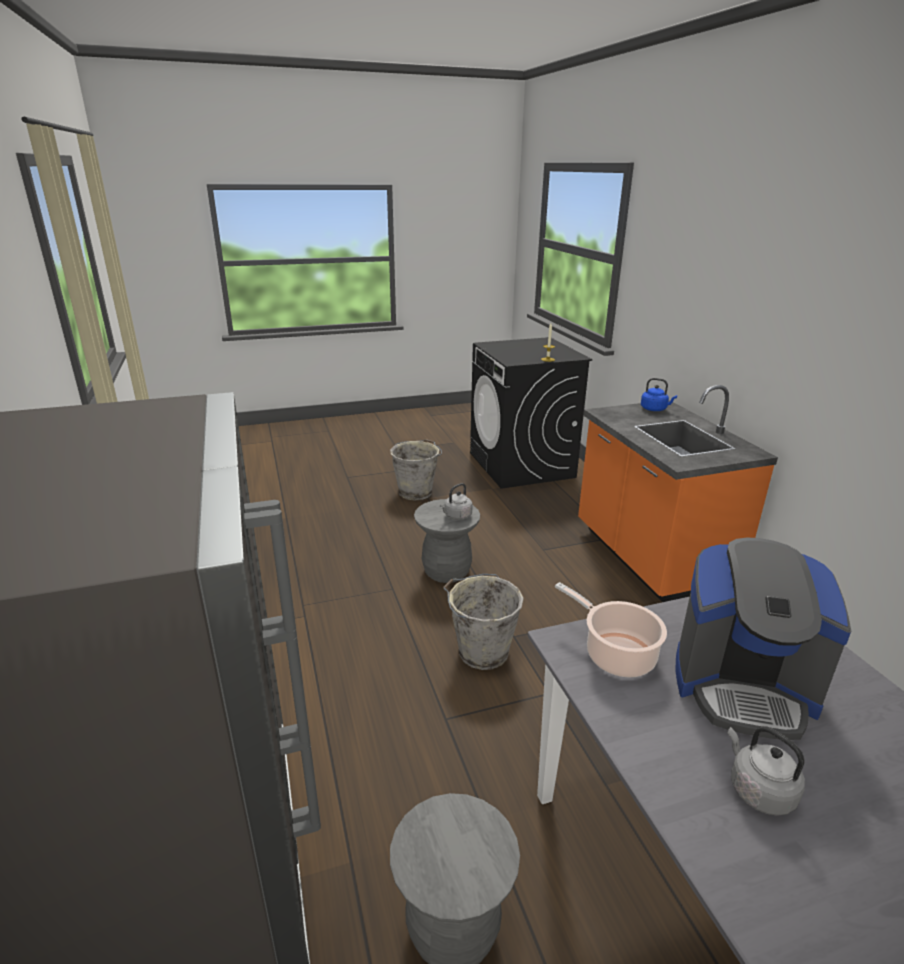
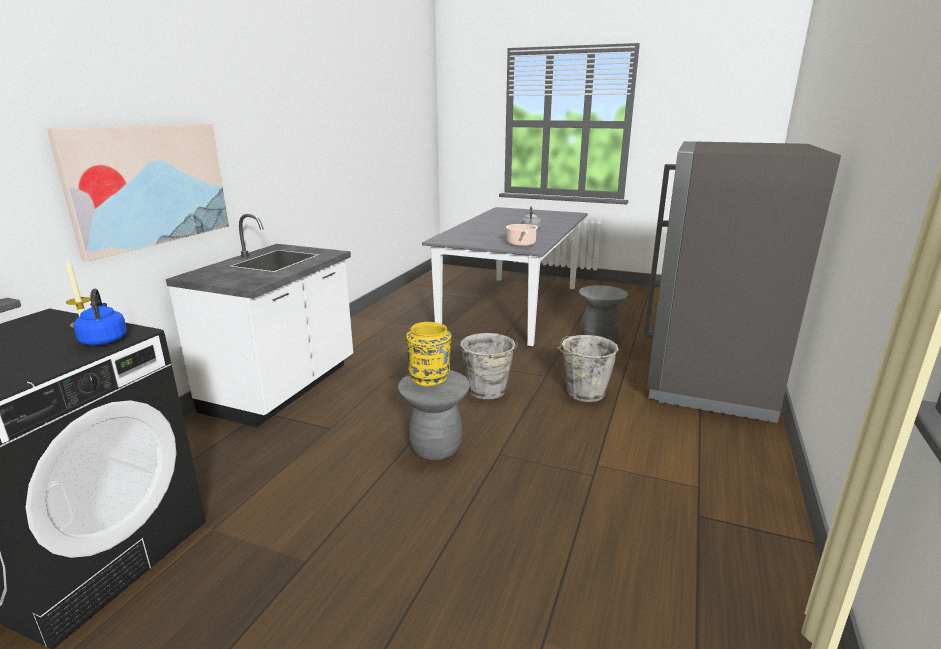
camera: 140 degrees left, 5 degrees down
grey bucket [390,439,442,501] -> grey bucket moved to [557,335,619,402]
grey kettle [440,483,472,520] -> yellow vase [406,322,452,386]
orange counter [578,385,778,602] -> white counter [166,214,353,428]
blue kettle [641,378,677,411] -> blue kettle moved to [73,289,127,346]
coffee machine [676,538,851,740] -> none
none -> picture [47,124,229,262]

